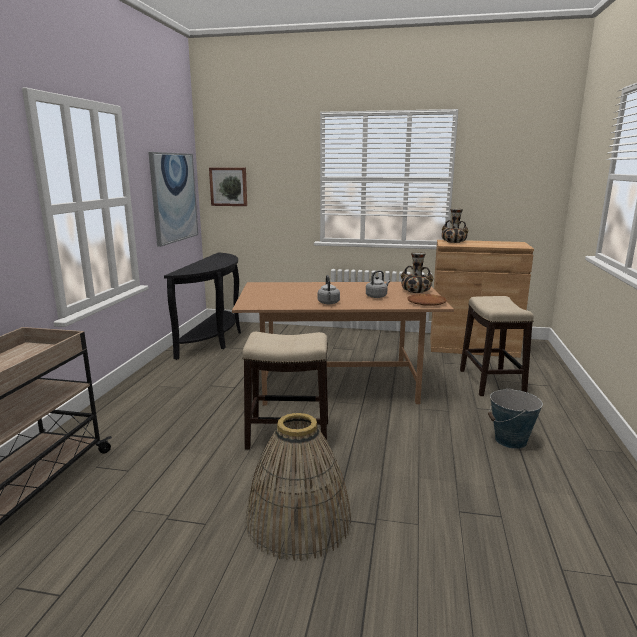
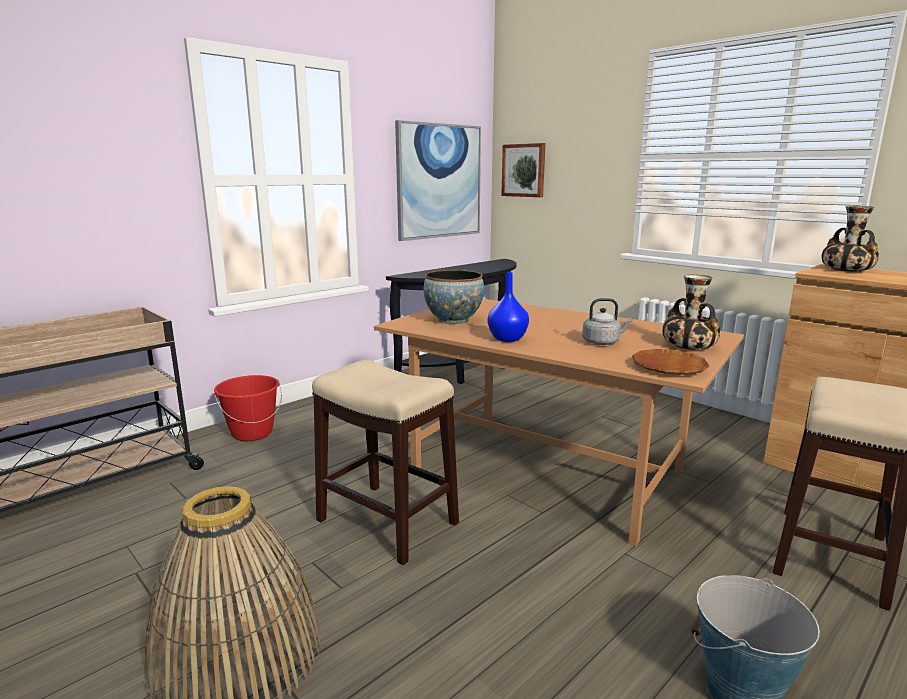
camera: 35 degrees right, 0 degrees up
grey kettle [318,275,340,304] -> blue vase [488,272,529,342]
none -> red bucket [214,375,282,441]
none -> bowl [424,270,484,324]

